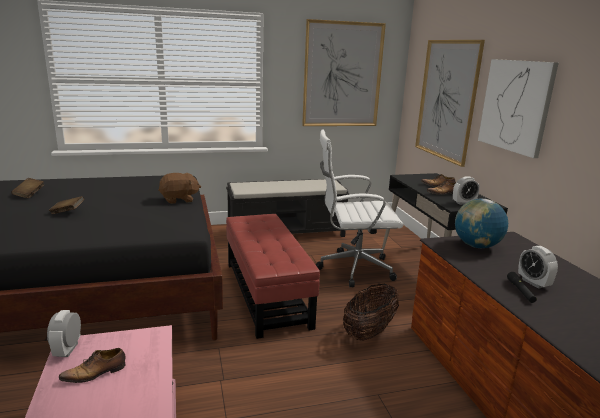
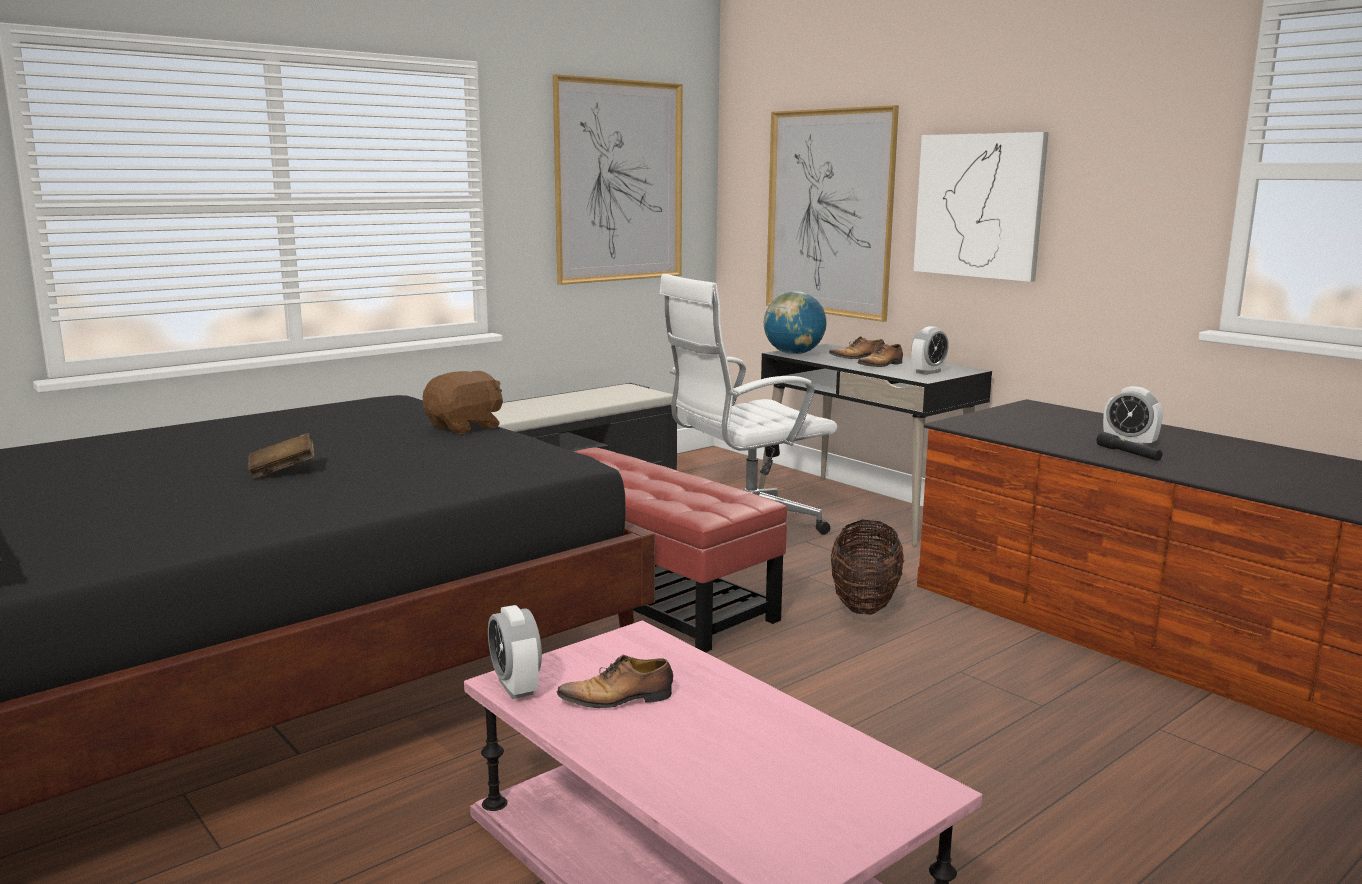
camera: 25 degrees left, 5 degrees down
brown book [11,178,44,198] -> none
shoe [58,348,126,383] -> shoe turned 45 degrees clockwise [557,655,673,708]
globe [455,199,508,248] -> globe moved to [764,291,827,354]

